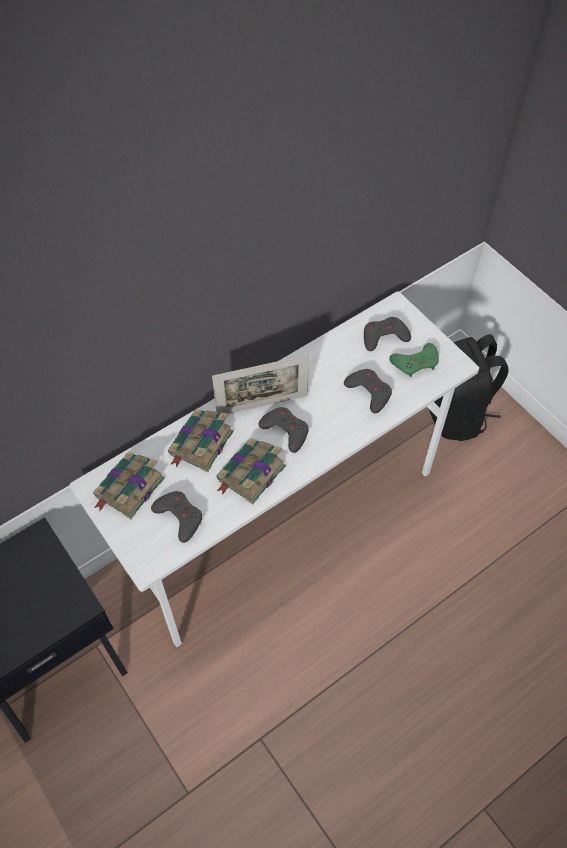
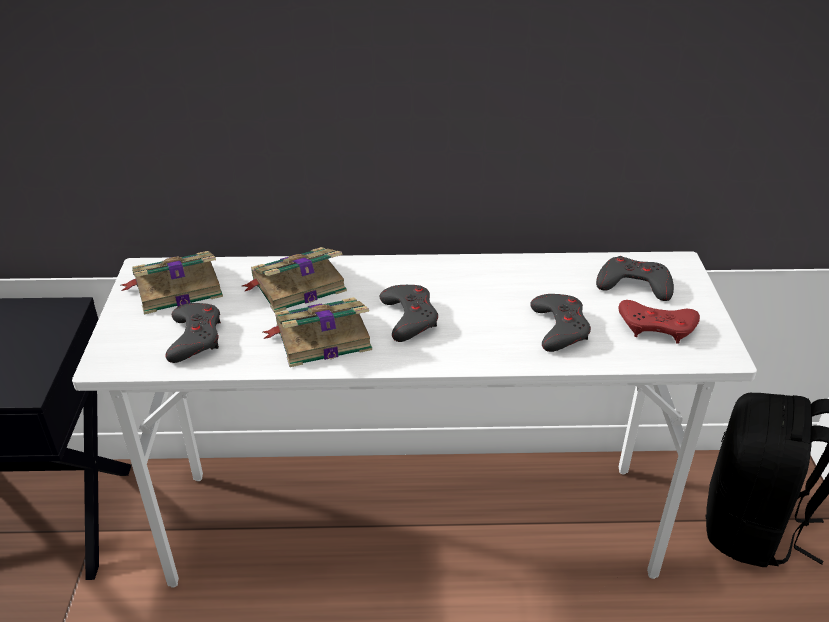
camera: 35 degrees right, 20 degrees down
picture frame [212,355,309,414] -> none
green game controller [389,343,439,377] -> red game controller [619,300,700,343]

